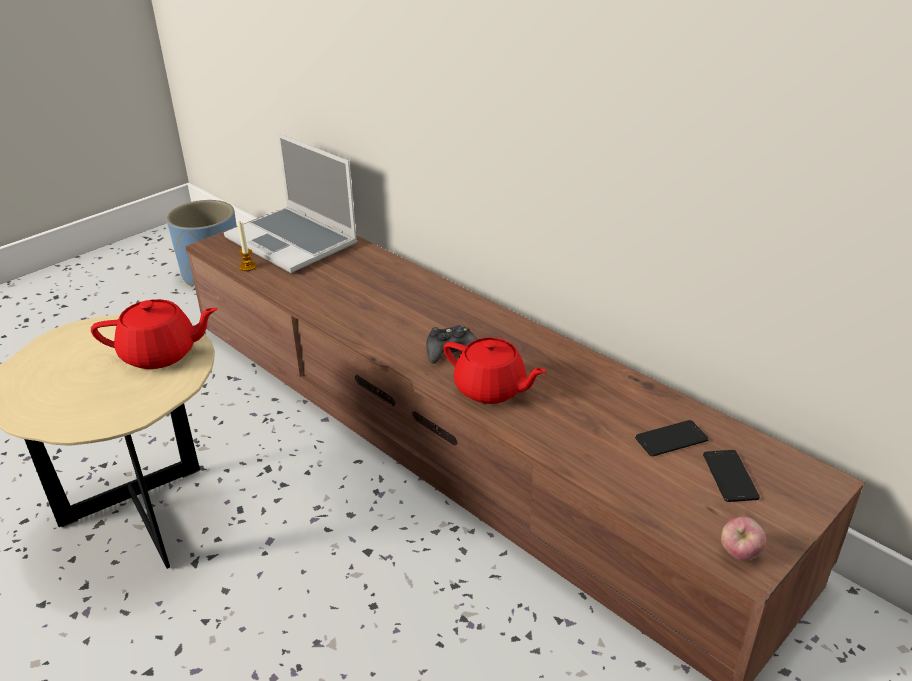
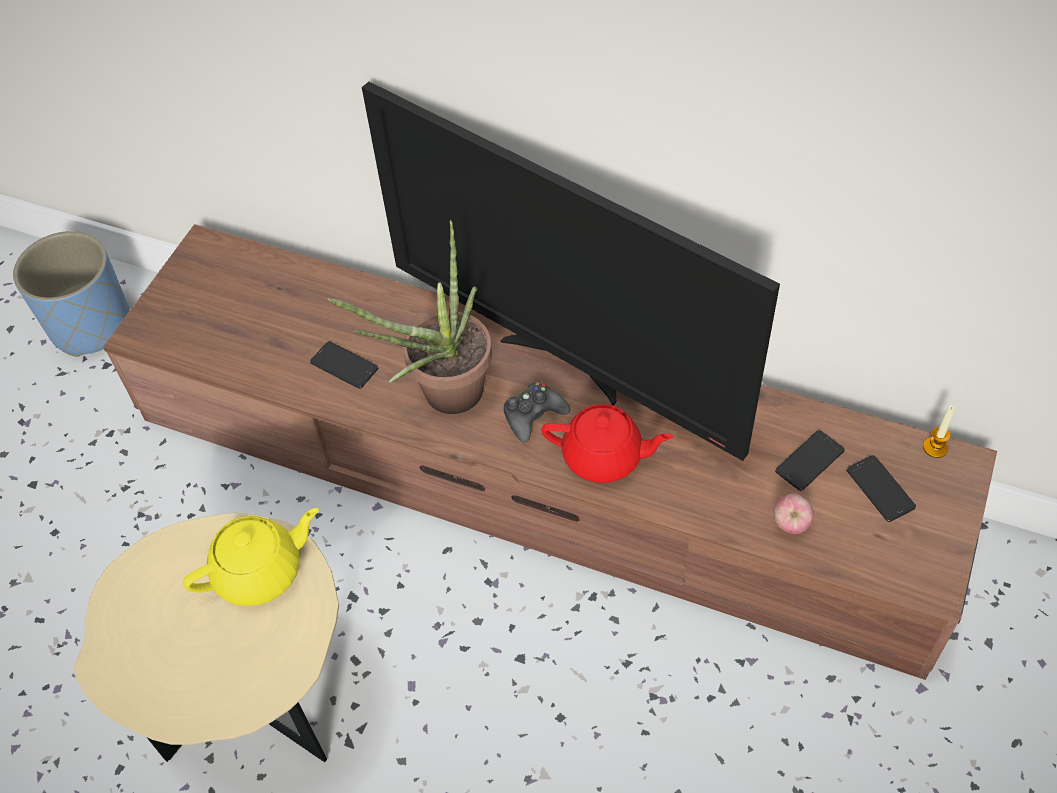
camera: 20 degrees left, 20 degrees up
red teapot [91,299,218,369] -> yellow teapot [183,508,319,607]
laptop [224,133,358,273] -> none
candle [238,222,257,271] -> candle moved to [923,405,955,458]
apple [721,517,766,561] -> apple moved to [774,493,814,534]
none -> phone [310,341,378,389]
none -> potted plant [328,220,492,414]
none -> television [362,82,780,461]

